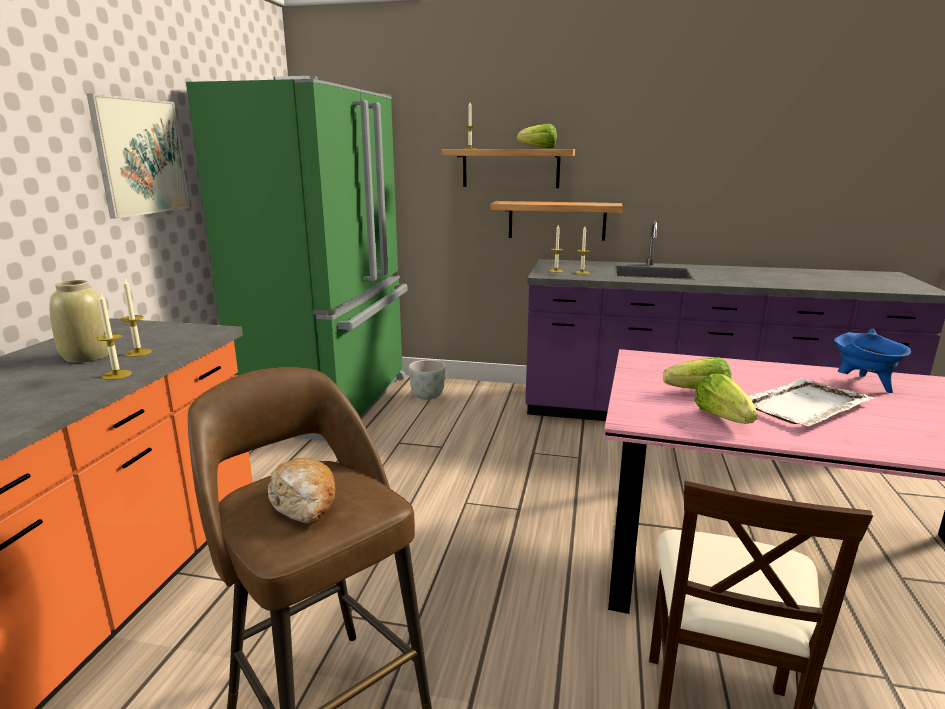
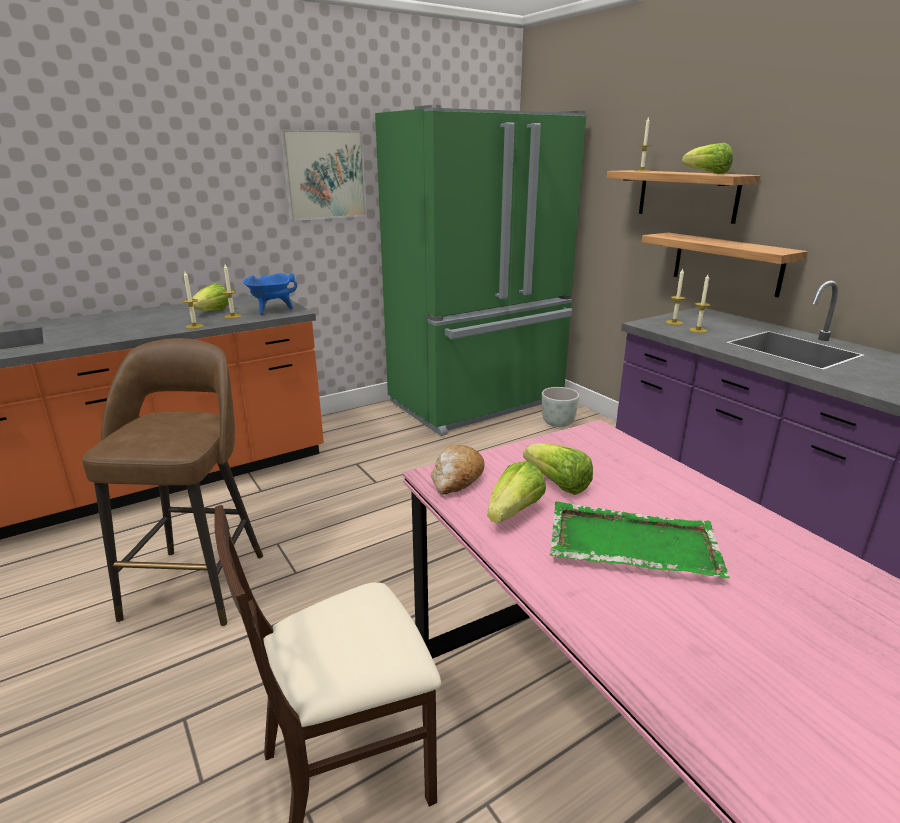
camera: 45 degrees right, 5 degrees up
beige vase [50,280,109,363] -> lettuce [192,283,229,311]
bread [268,457,335,524] -> bread moved to [431,445,484,495]
white tray [749,378,874,426] -> green tray [550,501,730,578]
blue cooking pot [834,329,911,393] -> blue cooking pot moved to [243,273,297,315]

